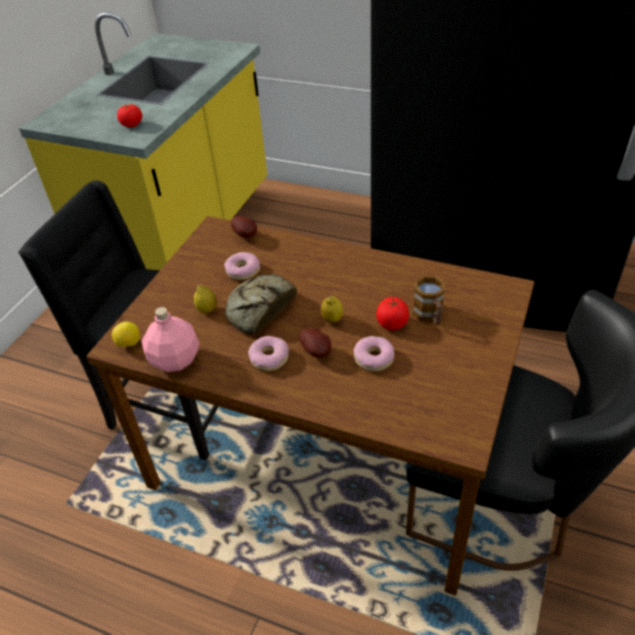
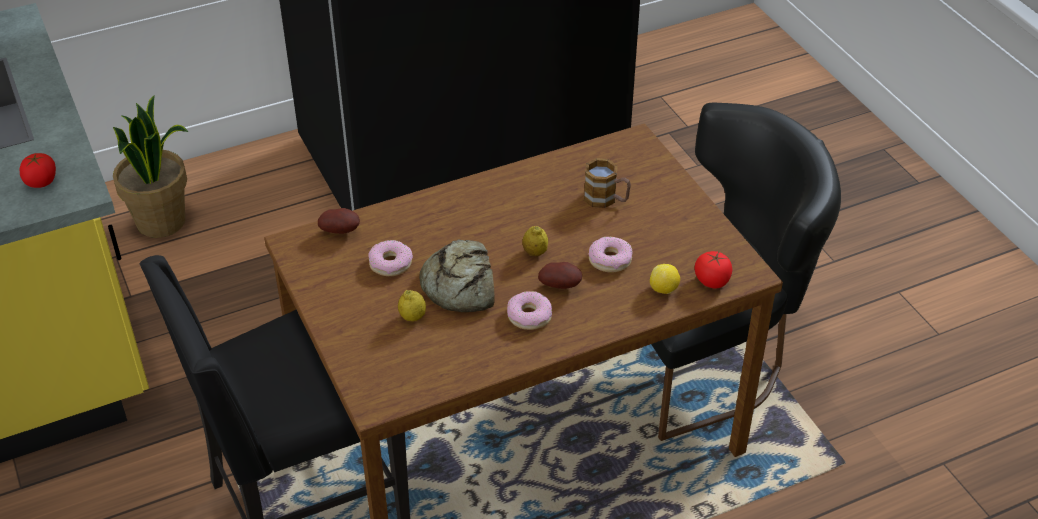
camera: 50 degrees left, 0 degrees up
lemon [112,321,140,347] -> lemon moved to [650,264,680,294]
pink bottle [142,307,199,372] -> none
tomato [376,297,409,330] -> tomato moved to [695,251,732,288]
none -> potted plant [113,95,188,238]

